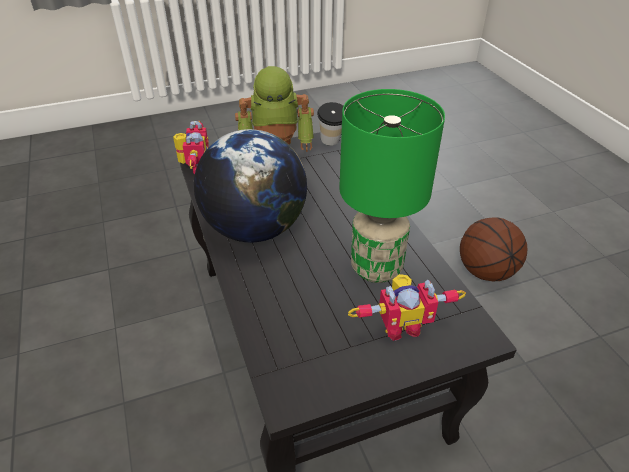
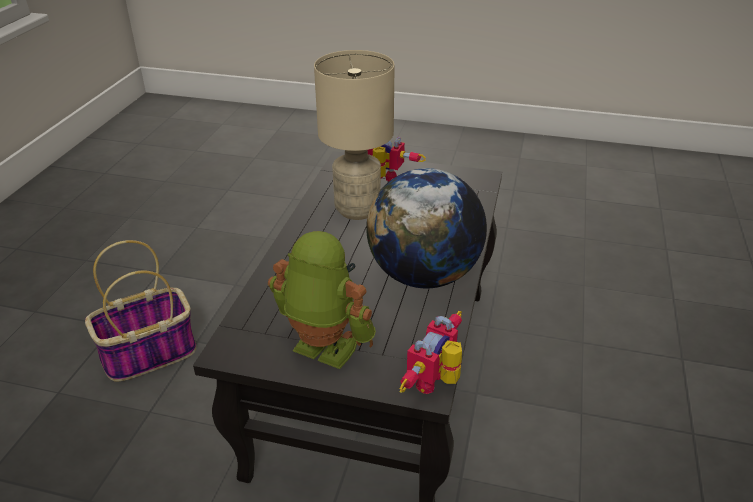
camera: 145 degrees left, 5 degrees down
cup [317,102,343,146] -> none
green table lamp [339,89,445,283] -> beige table lamp [314,50,395,220]
basketball [460,217,527,281] -> basket [85,240,196,382]

